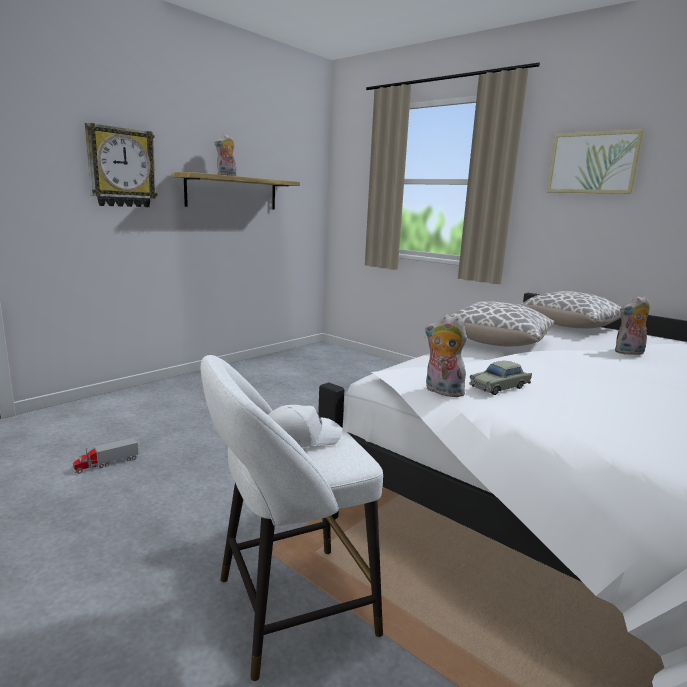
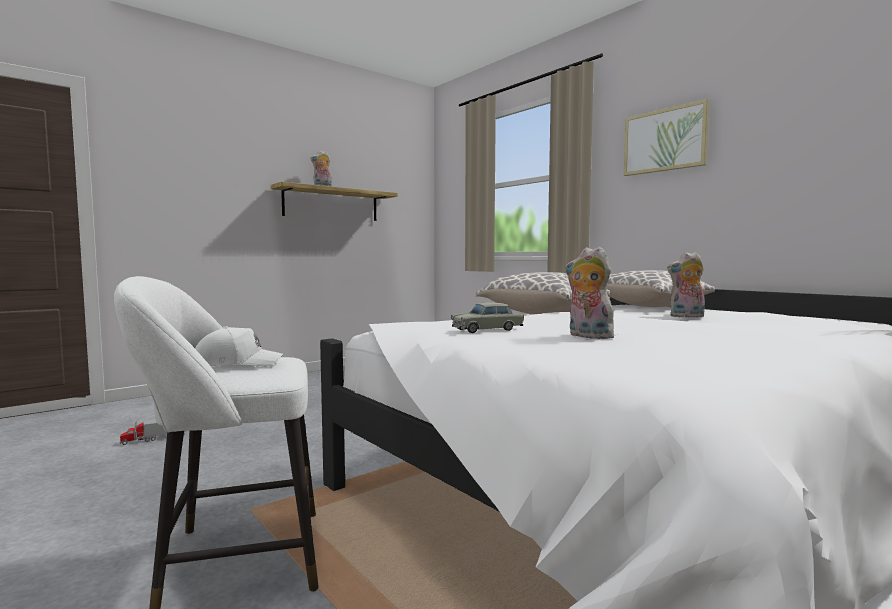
camera: 10 degrees right, 10 degrees down
wall clock [85,123,158,207] -> none
plush toy [425,314,467,397] -> plush toy moved to [565,247,614,339]

